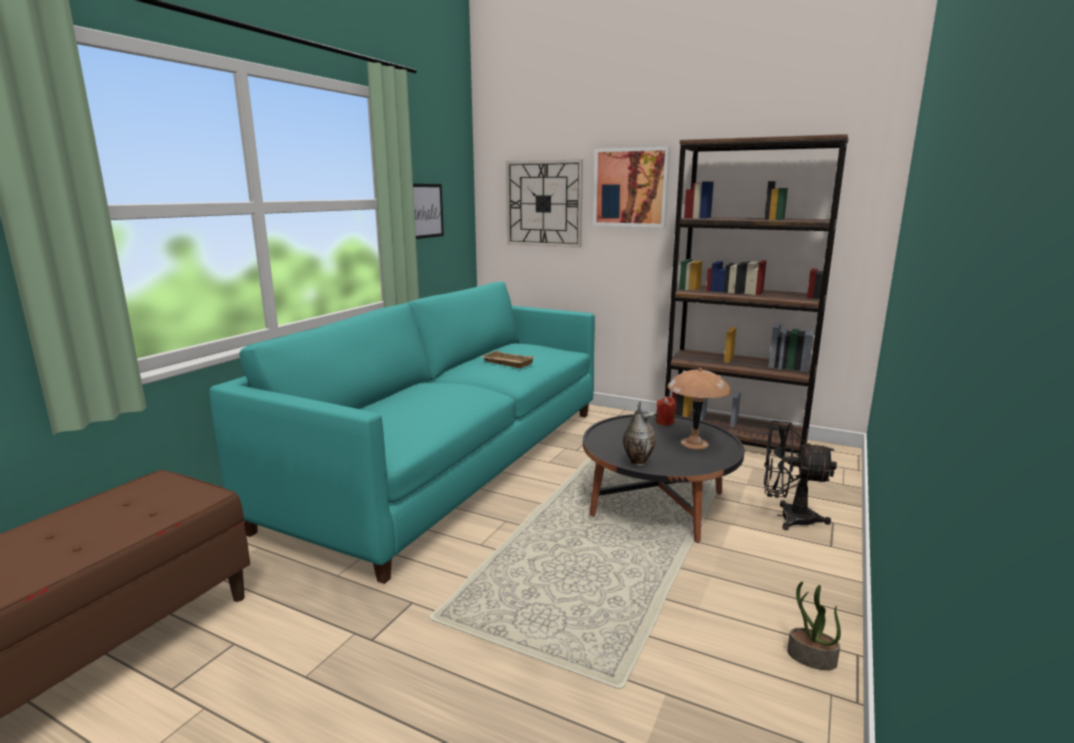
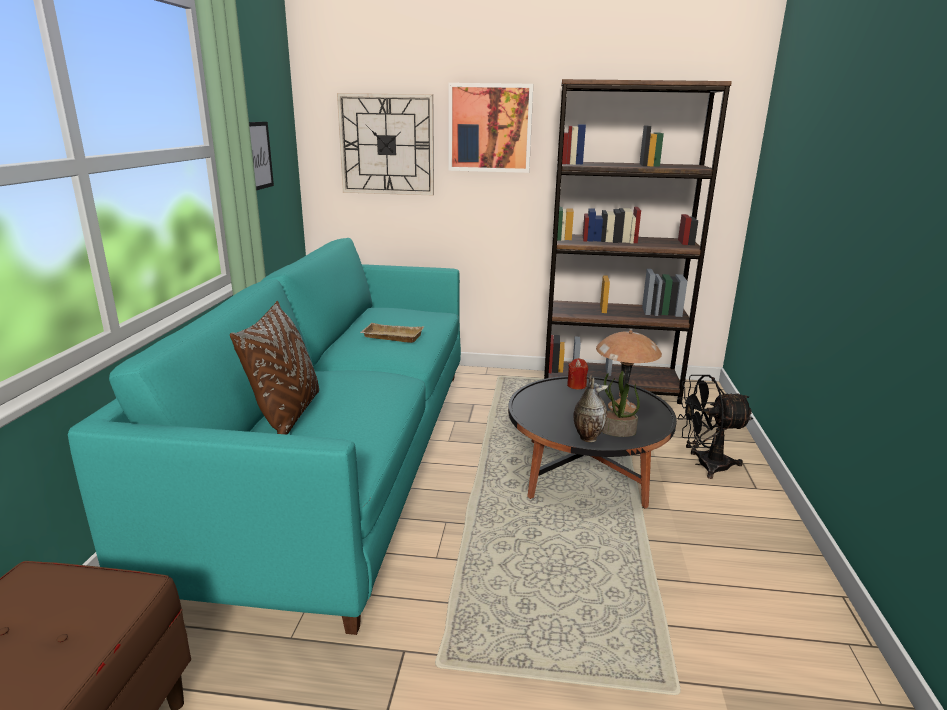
camera: 20 degrees left, 5 degrees up
potted plant [787,582,841,670] -> potted plant moved to [602,371,640,437]
none -> brown pillow [230,301,319,435]

